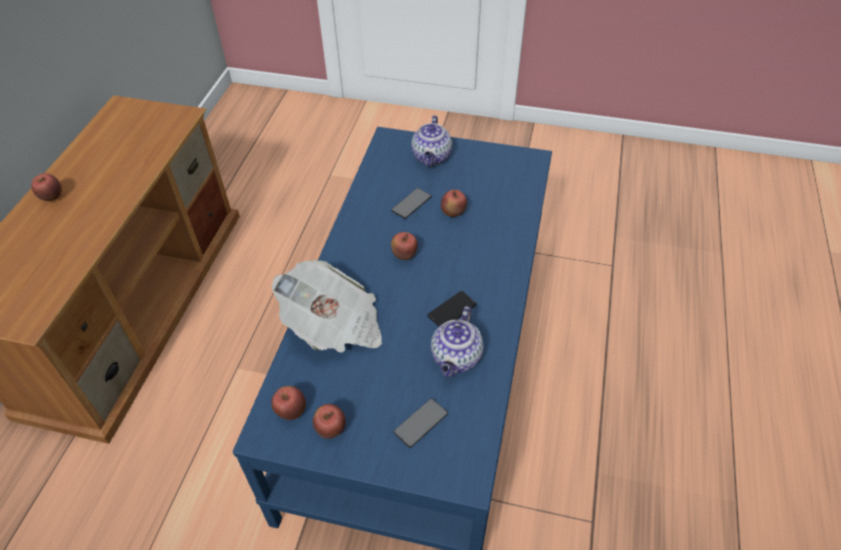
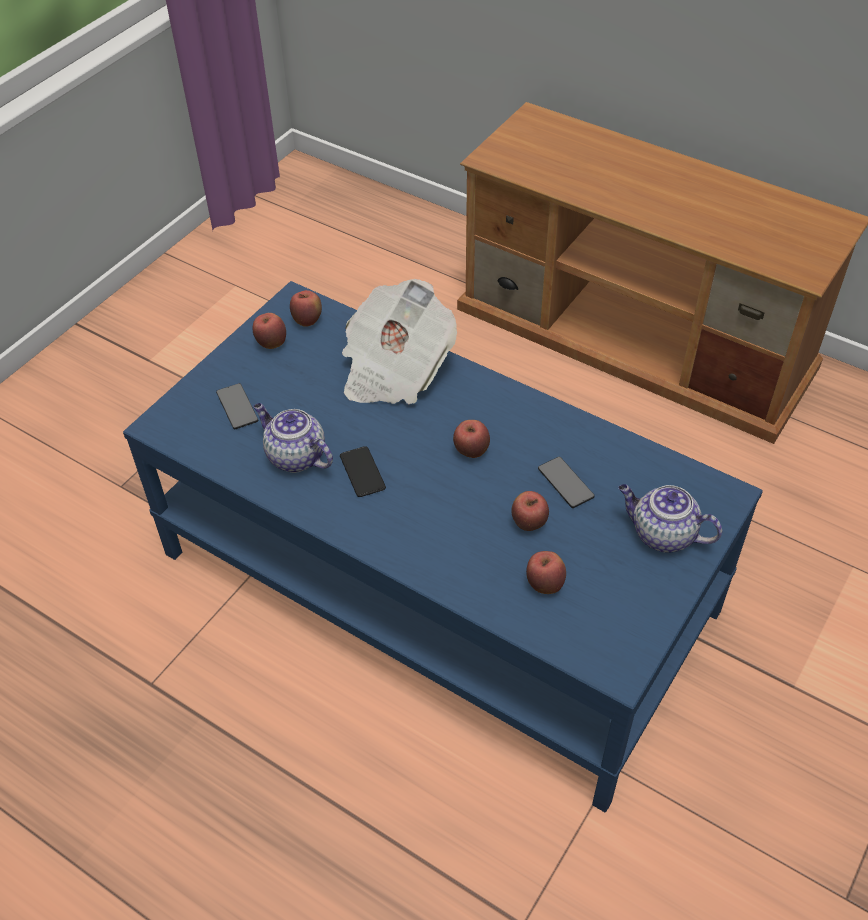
camera: 110 degrees right, 0 degrees up
apple [31,173,62,201] -> apple moved to [526,551,566,594]

